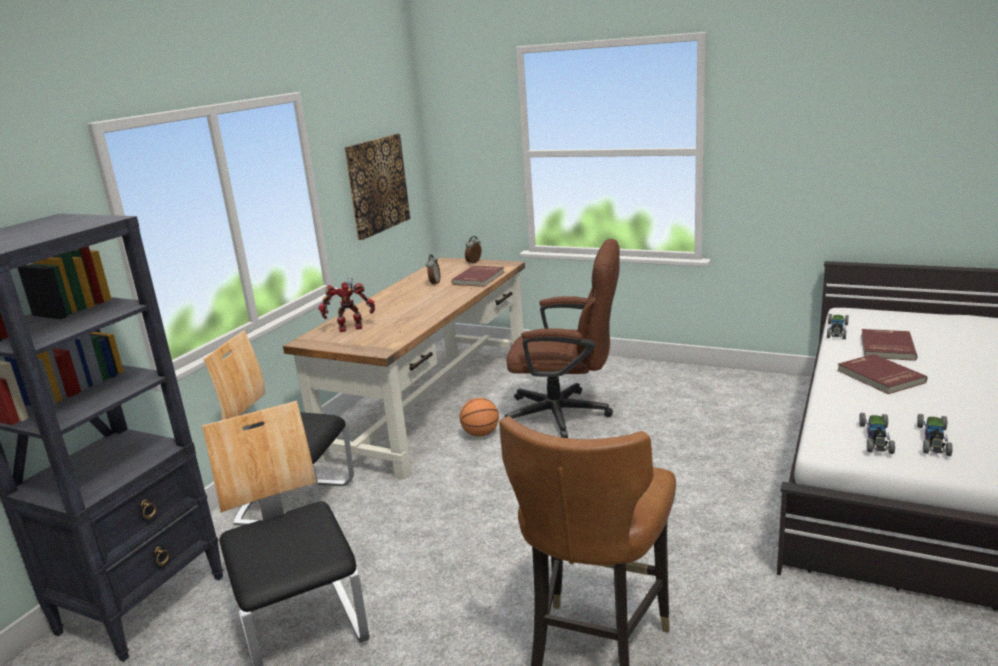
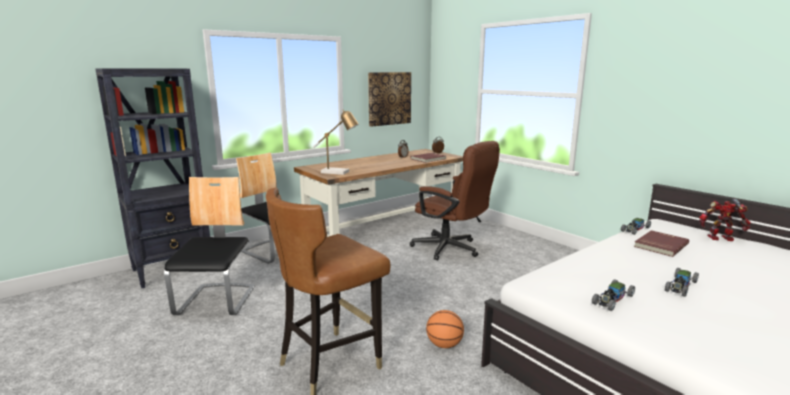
camera: 25 degrees right, 5 degrees down
toy robot [318,278,375,332] -> toy robot moved to [699,199,751,241]
basketball [459,398,499,436] -> basketball moved to [426,310,464,348]
red book [837,354,927,394] -> none
toy car [859,413,895,454] -> toy car moved to [665,268,699,297]
none -> table lamp [313,110,358,175]

